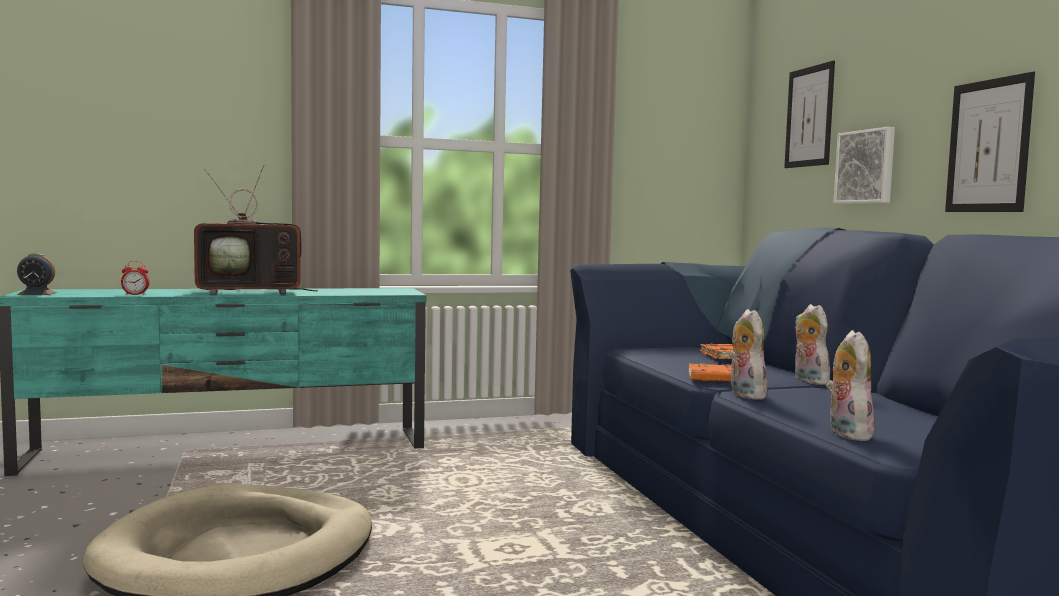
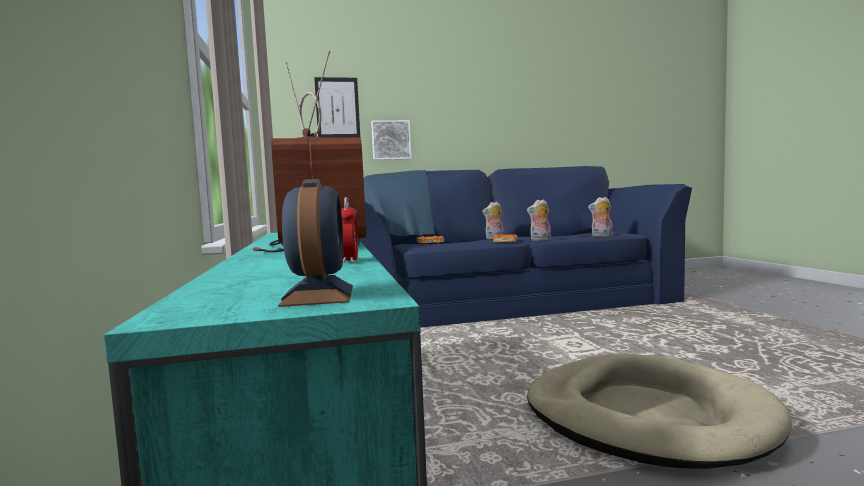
camera: 85 degrees left, 0 degrees up
picture [945,72,1035,212] -> none

